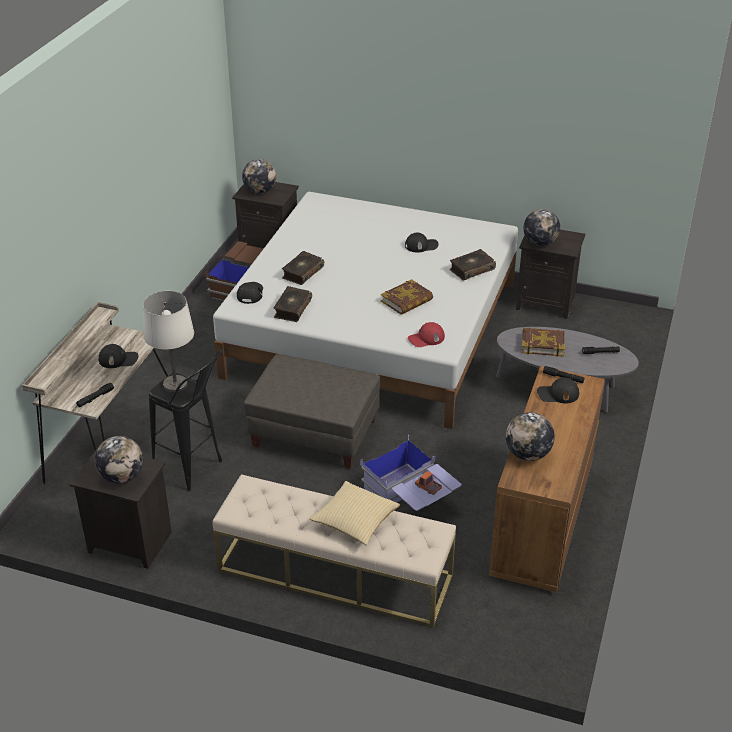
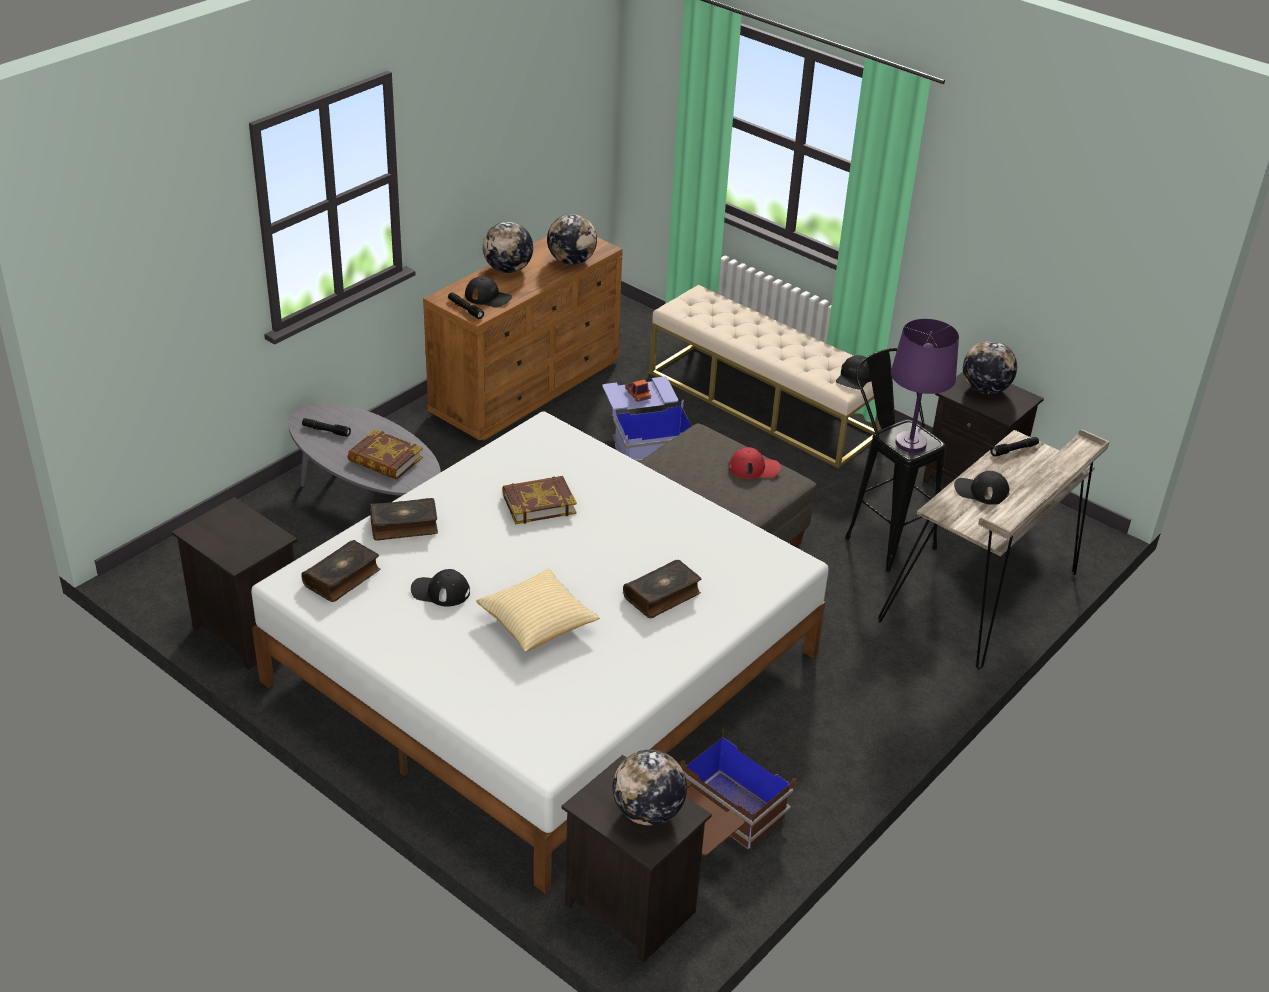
camera: 160 degrees left, 0 degrees up
white table lamp [143,291,194,393] -> purple table lamp [891,319,959,453]
black cap [237,282,263,304] -> black cap moved to [836,355,871,390]
book [273,286,312,322] -> book moved to [301,540,380,602]
pillow [310,481,400,546] -> pillow moved to [476,568,599,653]
red cap [408,322,445,347] -> red cap moved to [729,447,781,479]
globe [523,209,560,246] -> globe moved to [483,222,533,273]

